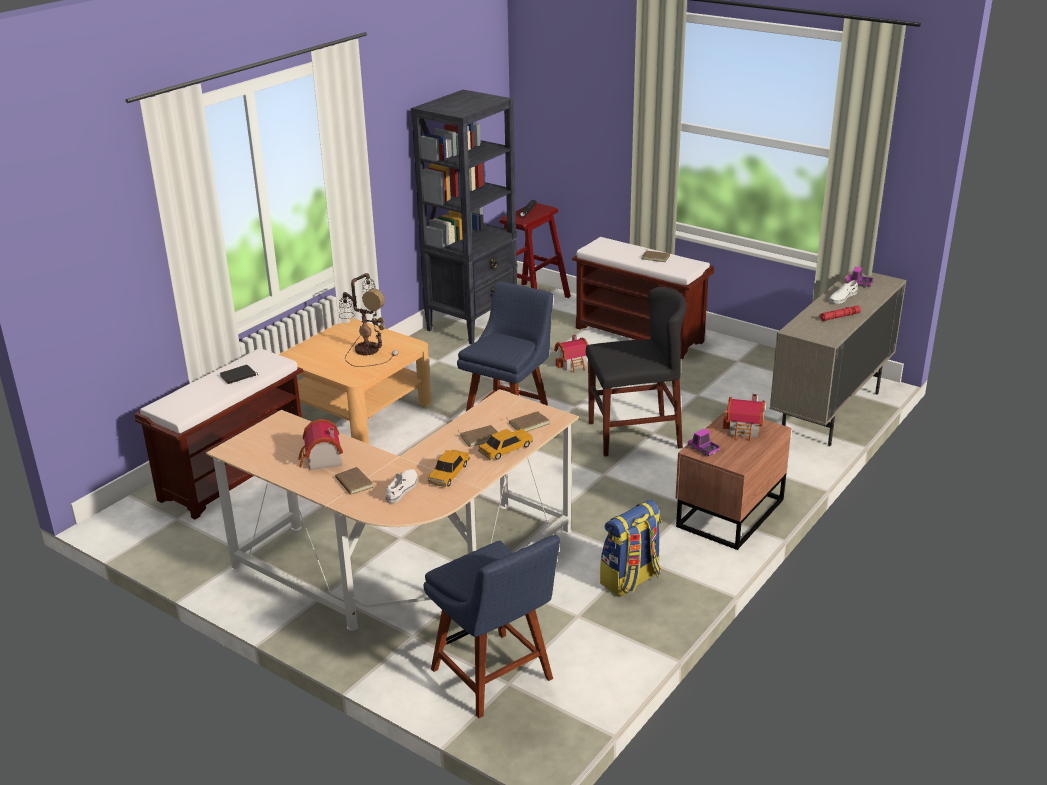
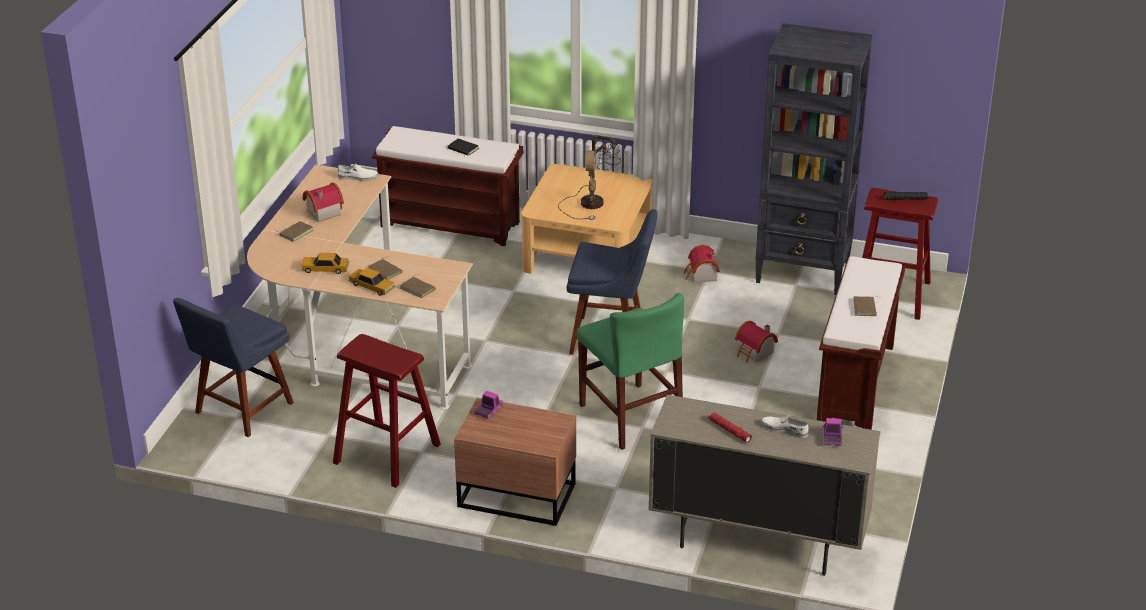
camera: 70 degrees right, 5 degrees up
white shoe [386,469,418,503] -> white shoe moved to [337,163,378,181]
black chair [586,287,687,457] -> green chair [577,293,684,450]
backpack [600,500,661,597] -> red stool [333,334,441,488]
toy house [723,394,765,441] -> toy house moved to [684,245,720,282]

